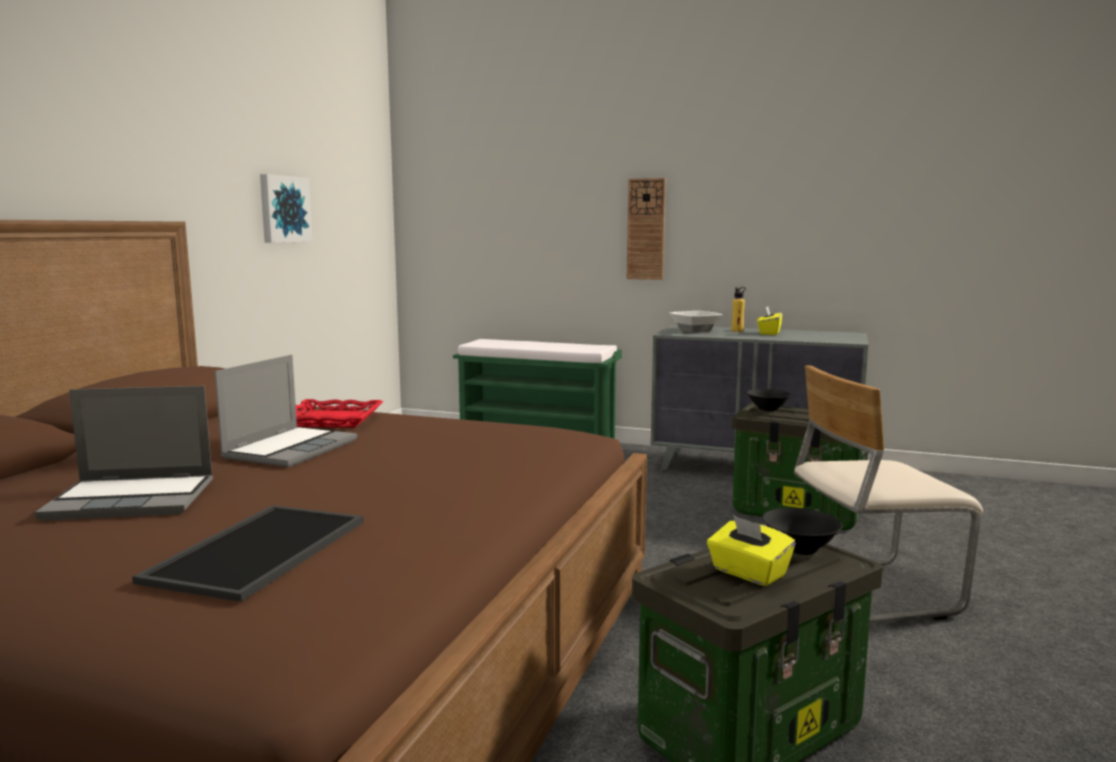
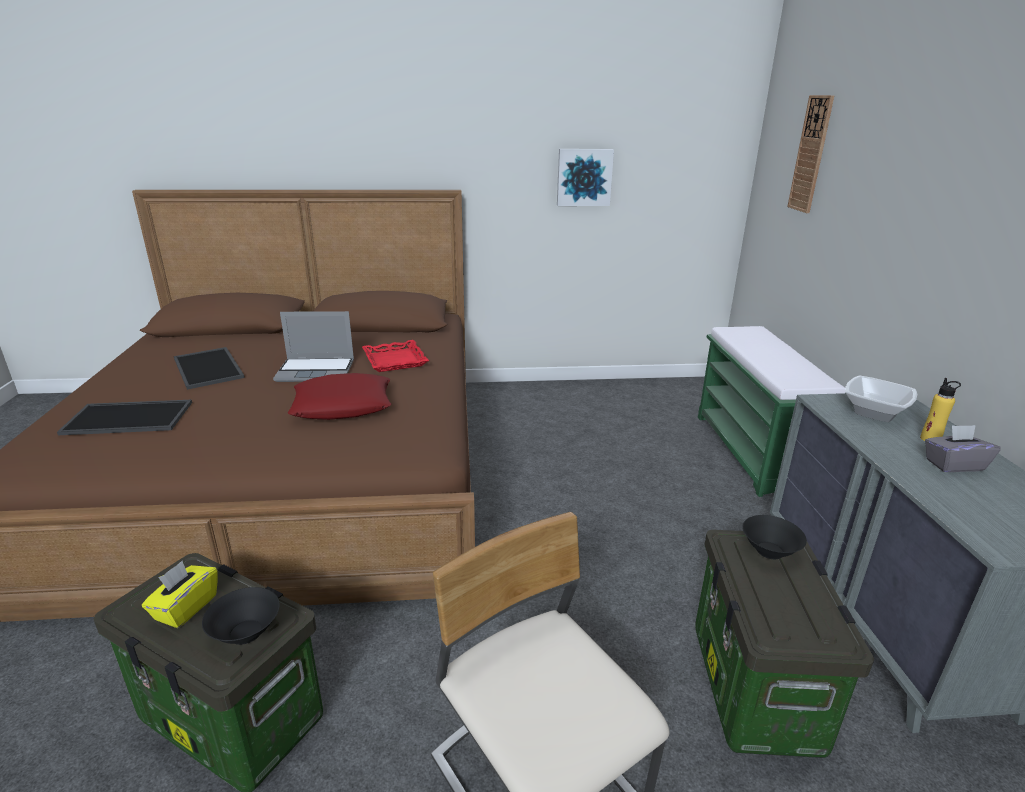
camera: 65 degrees right, 15 degrees up
laptop [35,386,213,521] -> tray [174,347,245,390]
wall clock [627,178,666,280] -> wall clock moved to [787,95,834,213]
yellow tissue box [757,306,782,335] -> grey tissue box [925,425,1001,472]
none -> red pillow [288,373,391,420]

